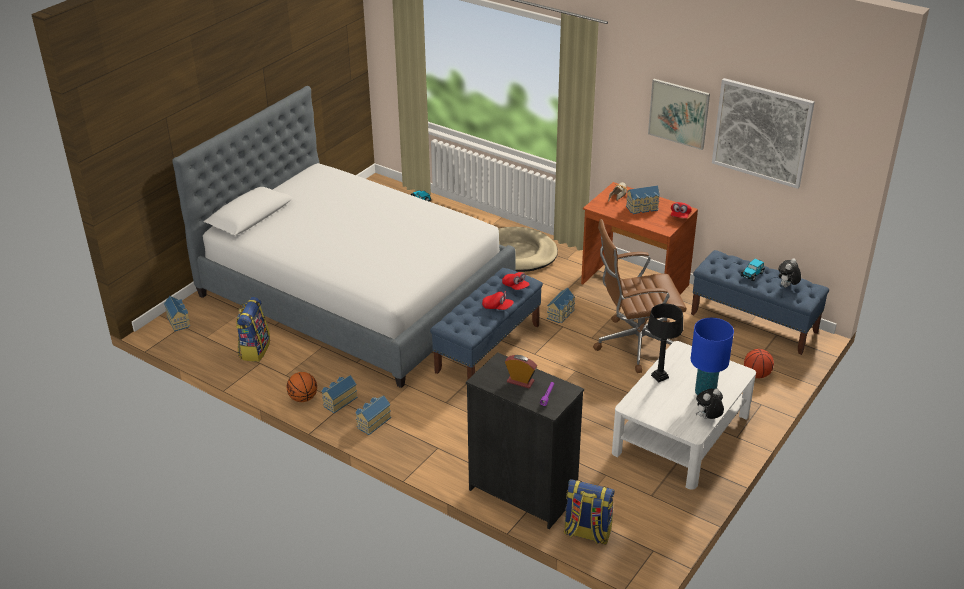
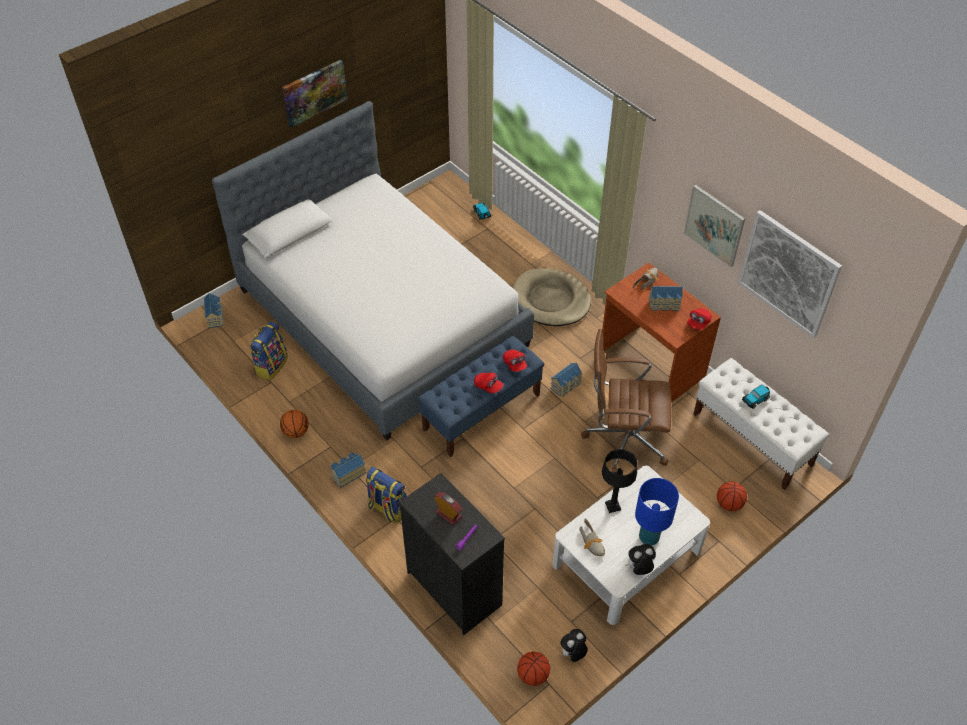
camera: 15 degrees right, 15 degrees up
toy house [321,375,358,413] -> none
backpack [564,479,615,544] -> backpack moved to [366,467,407,524]
blue bench [691,250,829,355] -> white bench [693,358,829,490]
plush toy [778,258,801,287] -> plush toy moved to [561,629,588,662]
none -> picture [282,60,347,127]
none -> basketball [517,651,550,686]
none -> shoe [579,518,605,556]

